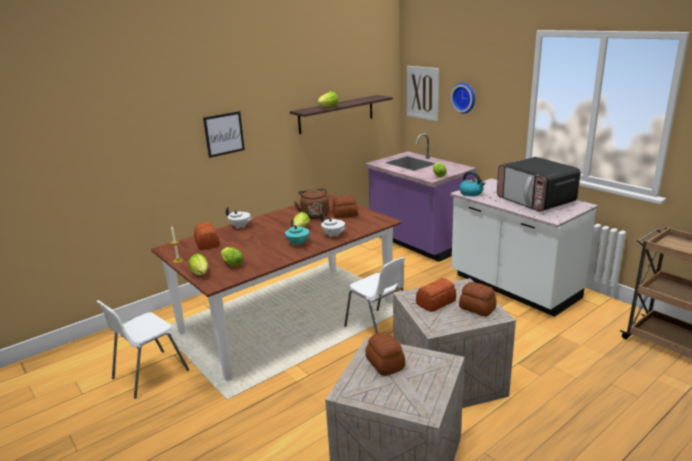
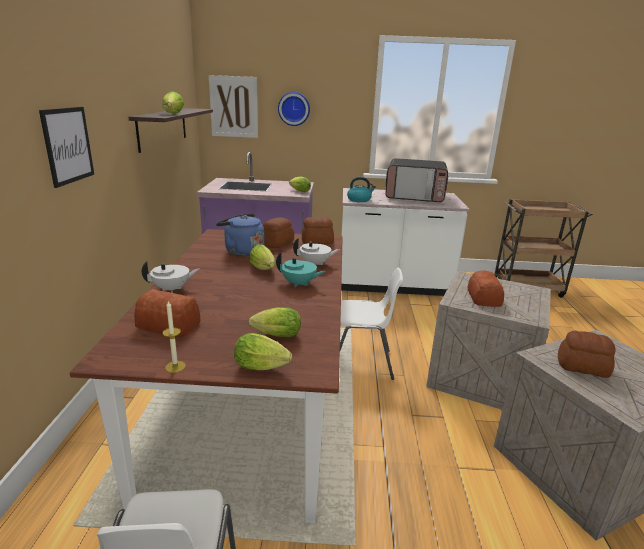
camera: 50 degrees left, 0 degrees up
brown kettle [294,189,329,219] -> blue kettle [216,214,264,256]
bread [459,282,497,316] -> bread moved to [302,217,334,244]

